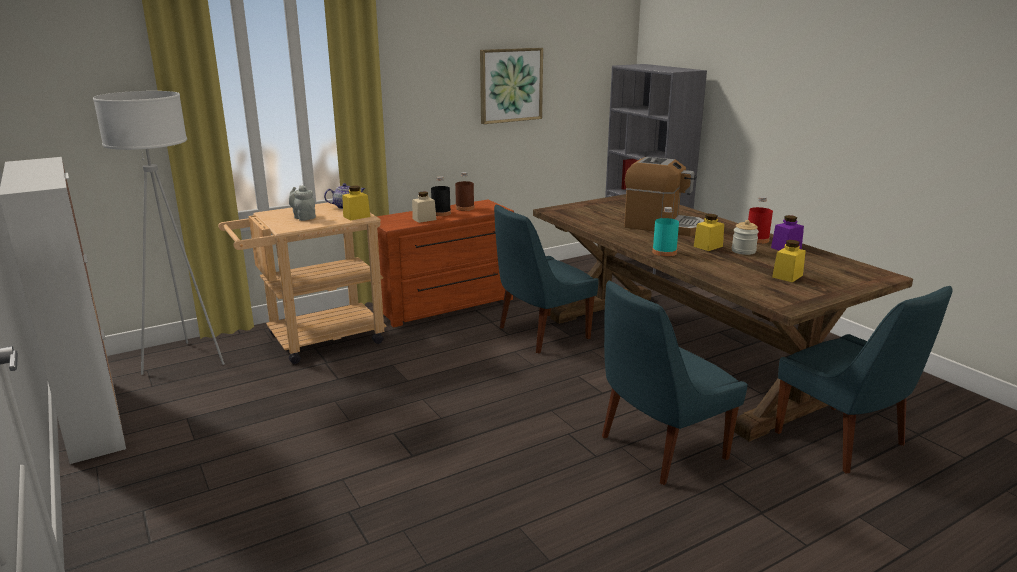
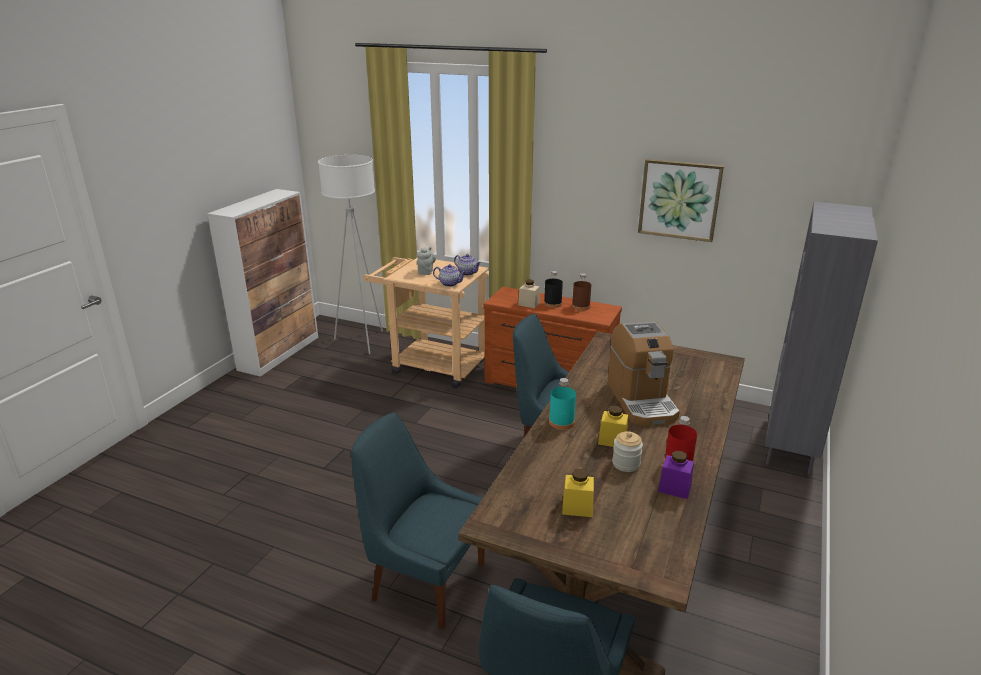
camera: 55 degrees right, 5 degrees up
yellow jar [342,186,370,221] -> teapot [433,264,467,287]

